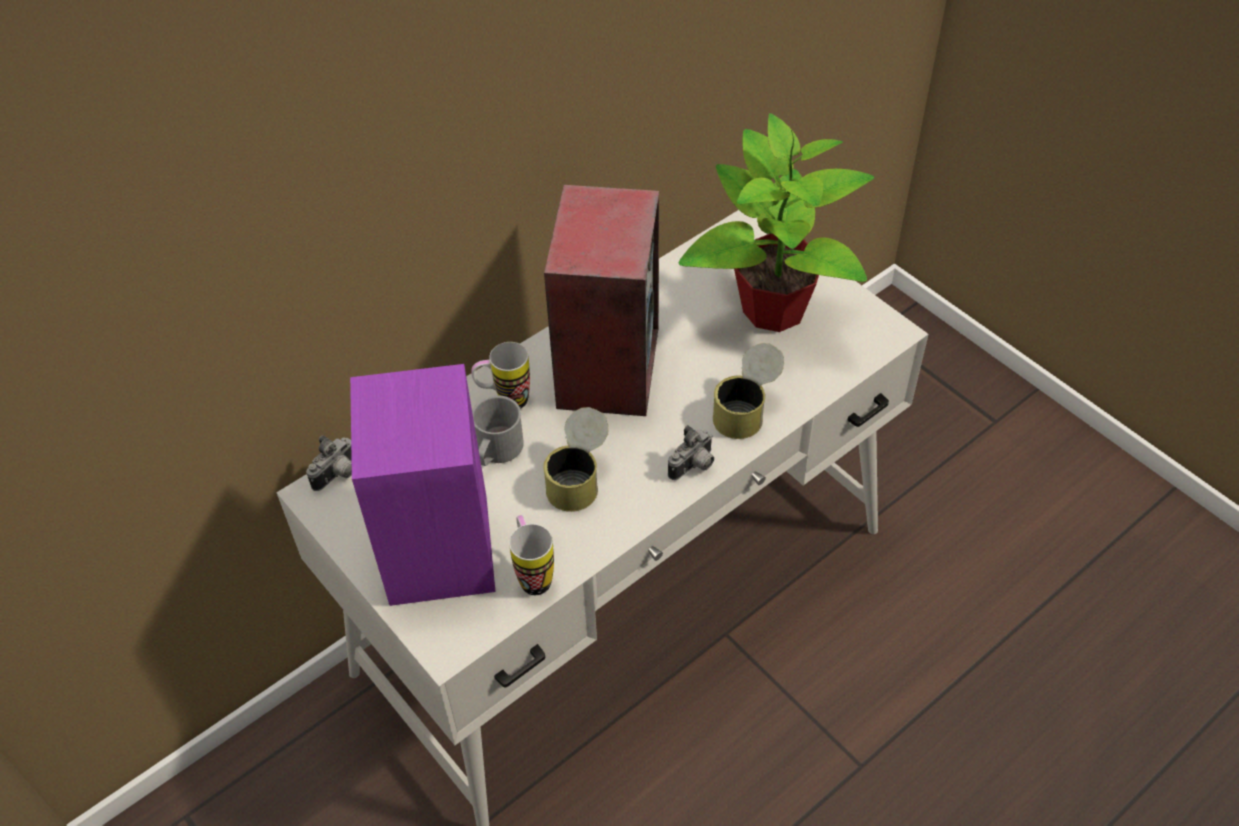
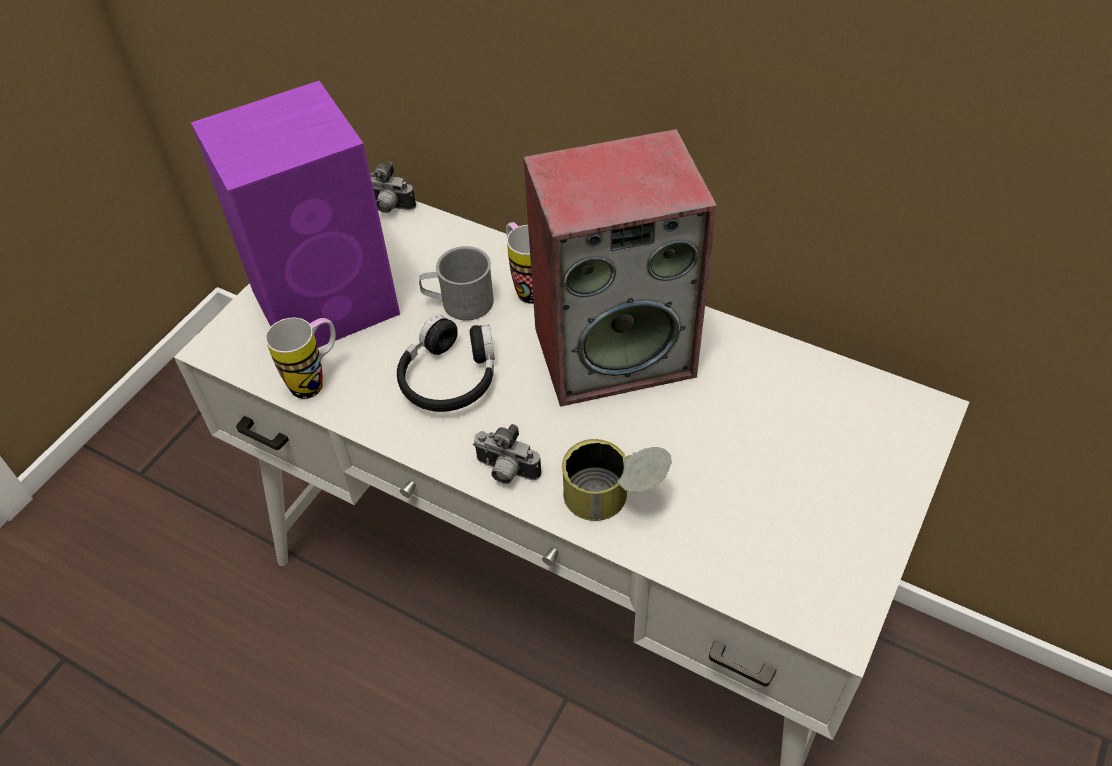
camera: 70 degrees right, 0 degrees up
can [543,407,609,512] -> black headphones [397,315,495,412]
potted plant [679,113,874,332] -> none

